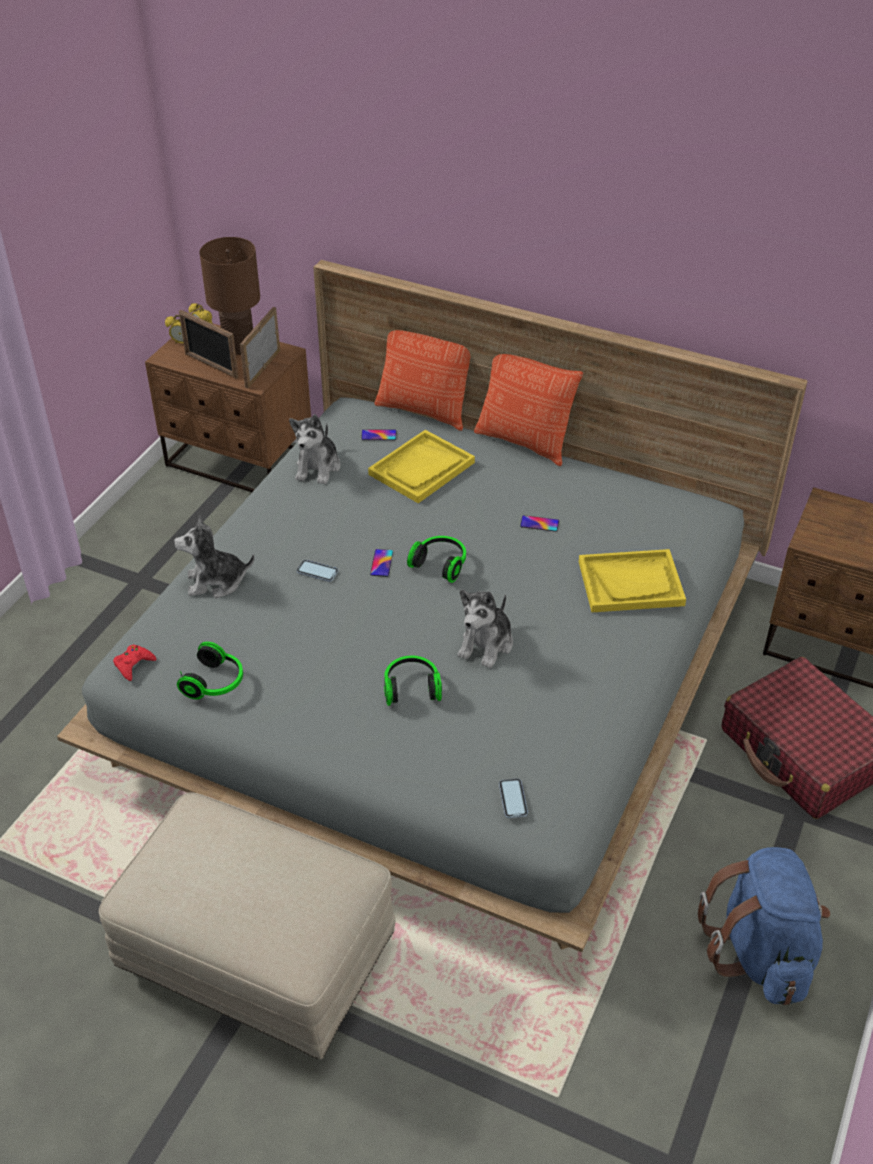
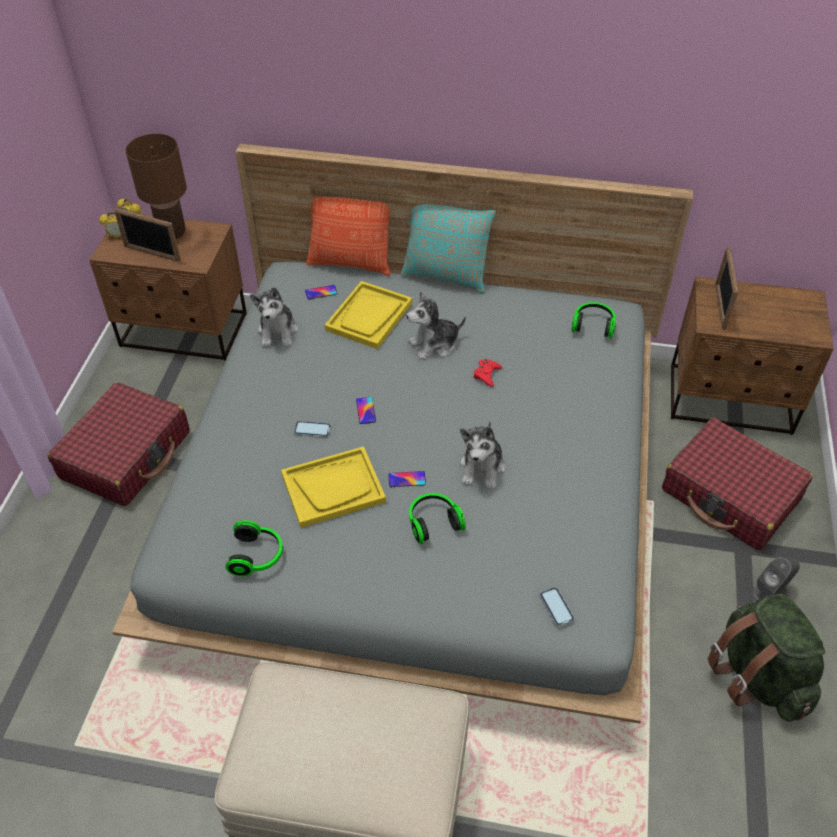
camera: 15 degrees left, 5 degrees up
red game controller [113,645,156,681] -> red game controller moved to [473,359,502,387]
plush toy [174,515,255,598] -> plush toy moved to [407,291,466,360]
picture frame [240,307,280,388] -> picture frame moved to [715,247,738,330]
headphones [407,536,466,583] -> headphones moved to [572,302,616,339]
orange pillow [474,354,583,466] -> turquoise pillow [401,204,496,293]
phone [520,515,559,532] -> phone moved to [388,471,426,487]
yellow tray [579,549,686,612] -> yellow tray moved to [281,446,386,528]
blue backpack [698,847,830,1005] -> green backpack [708,594,825,722]
none -> red suitcase [48,382,190,506]
none -> grey speaker [752,556,800,601]

